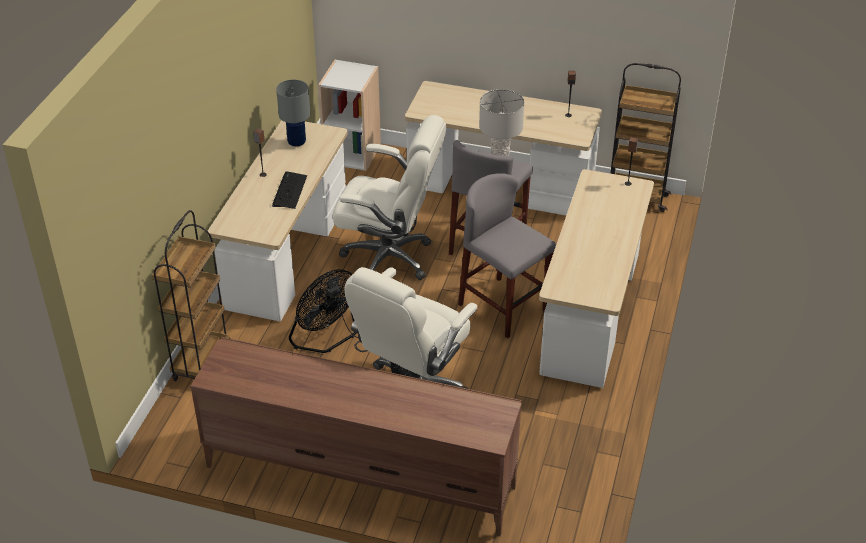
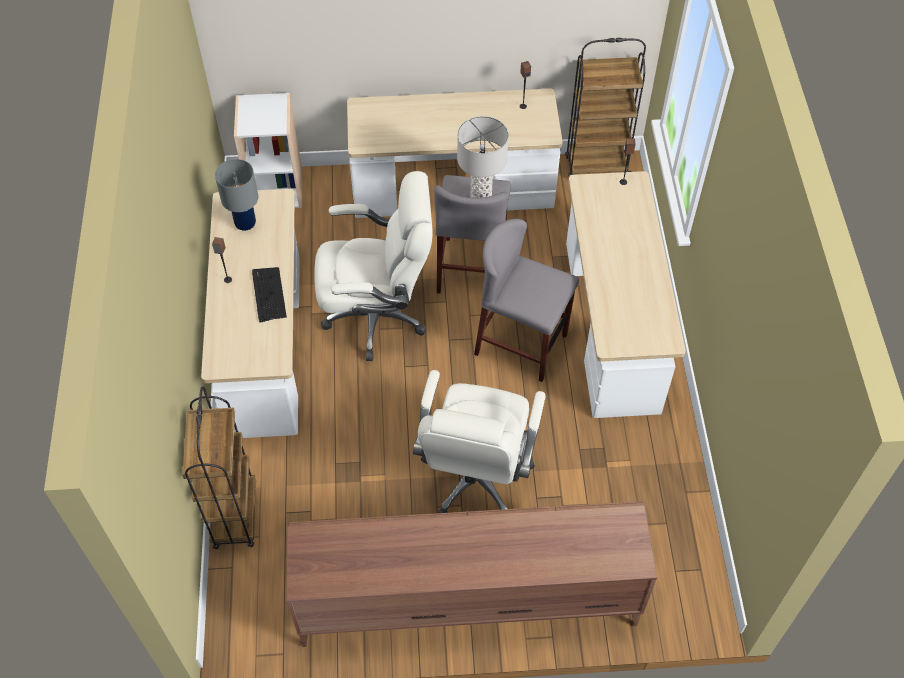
camera: 20 degrees left, 15 degrees up
black fan [289,269,368,353] -> none

